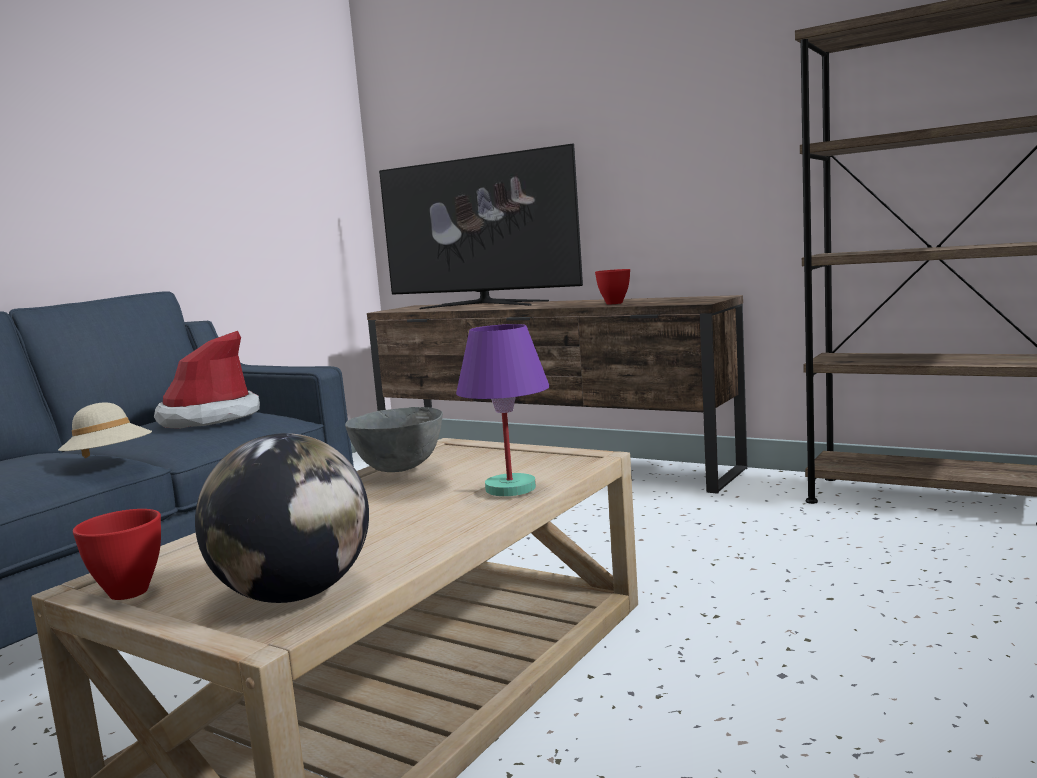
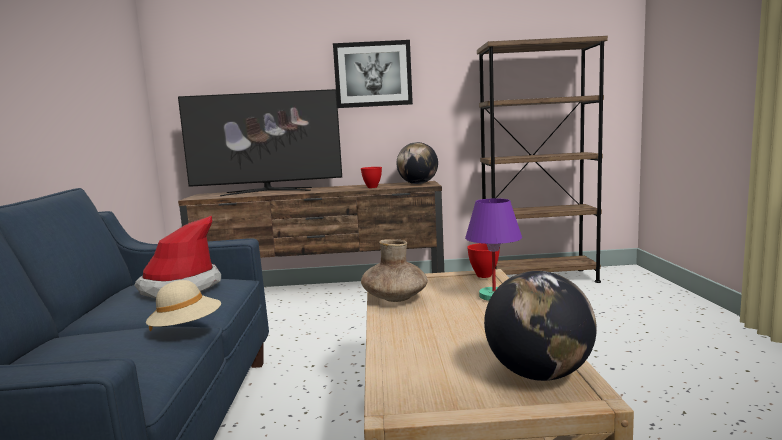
camera: 35 degrees left, 0 degrees up
red bowl [73,509,161,600] -> red bowl moved to [467,243,500,278]
grey bowl [345,407,443,472] -> brown vase [361,239,428,302]
none -> picture [333,40,413,108]
none -> globe [397,142,438,184]

